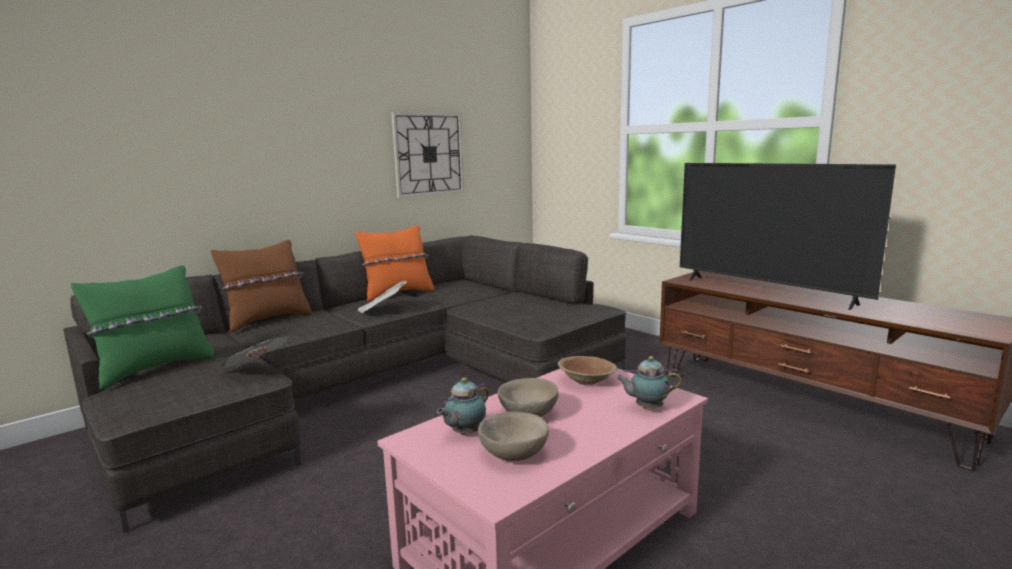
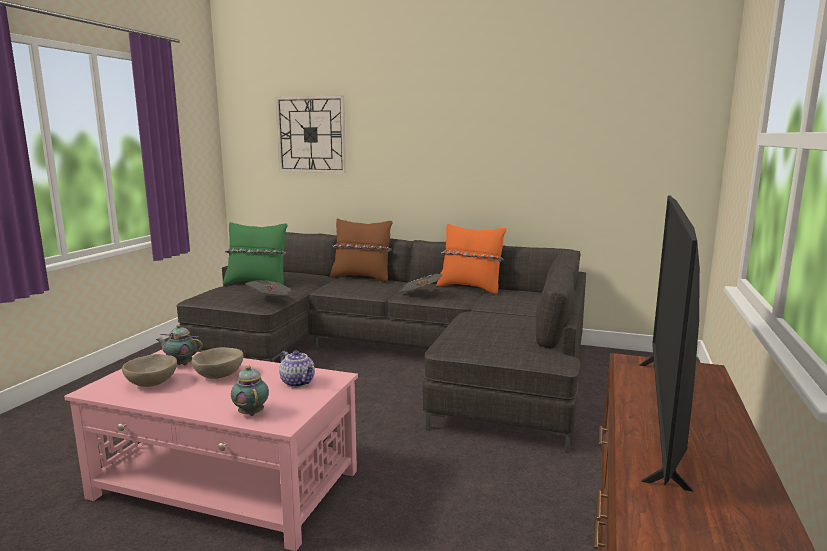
camera: 60 degrees right, 0 degrees up
wall clock [391,112,464,198] -> wall clock moved to [275,95,346,173]
brown bowl [558,356,617,385] -> teapot [279,350,315,387]

